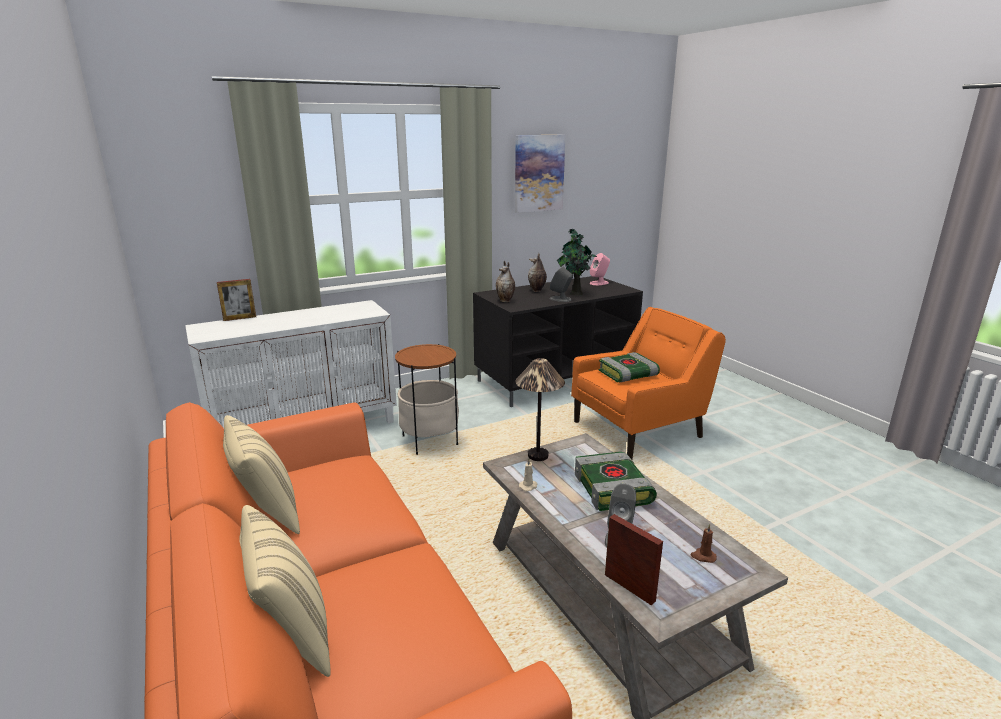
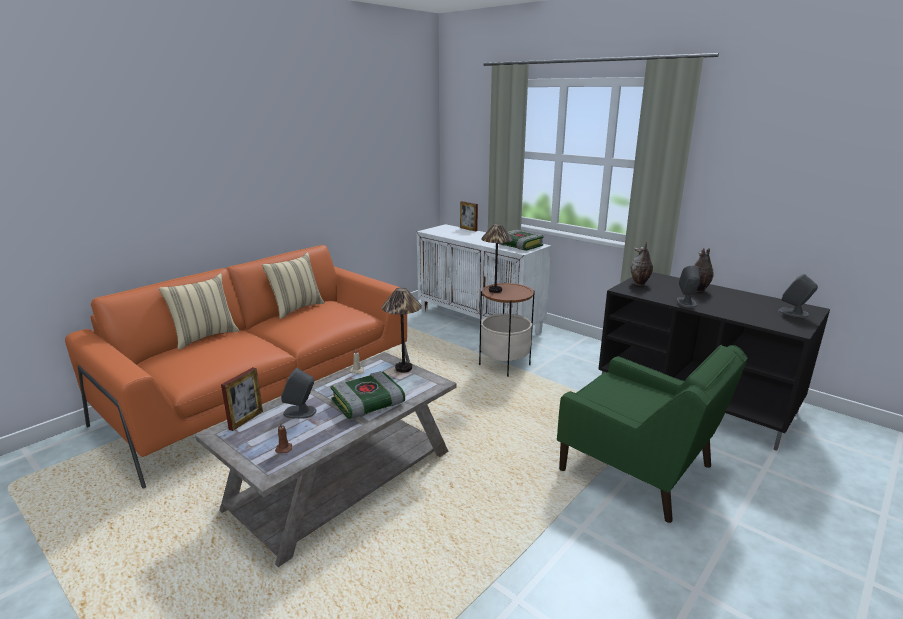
camera: 70 degrees right, 0 degrees up
picture [515,135,566,213] -> none
potted plant [557,229,597,296] -> none
orange armchair [571,307,726,459] -> green armchair [557,345,748,523]
pink speaker [589,253,610,285] -> grey speaker [778,274,818,318]
book [599,352,660,383] -> book moved to [498,230,544,251]
none -> table lamp [481,224,513,293]

